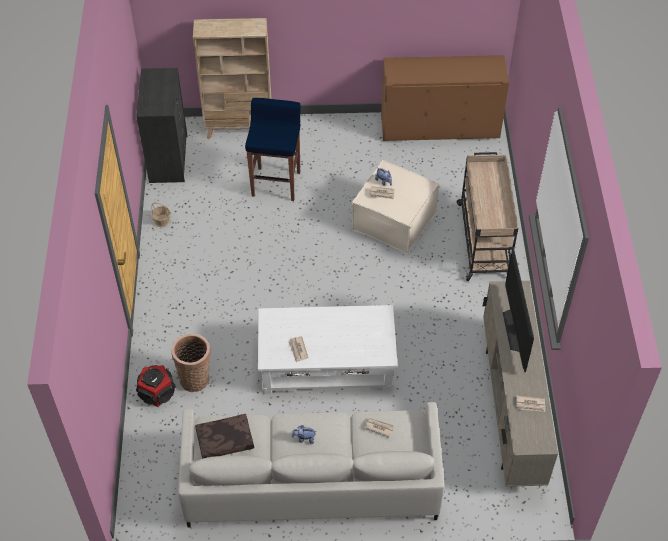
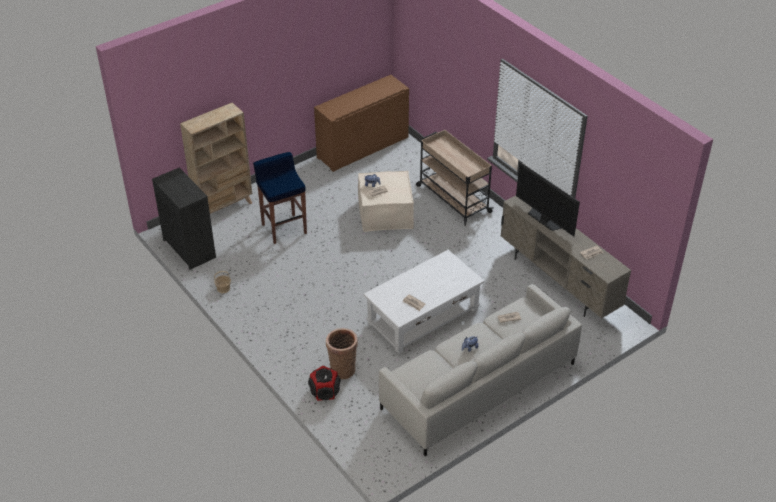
camera: 35 degrees left, 10 degrees down
brown pillow [195,414,254,459] -> none

